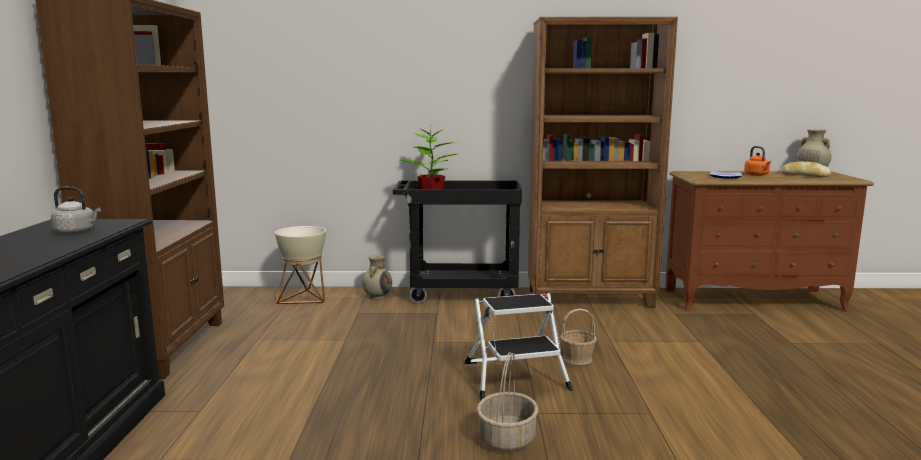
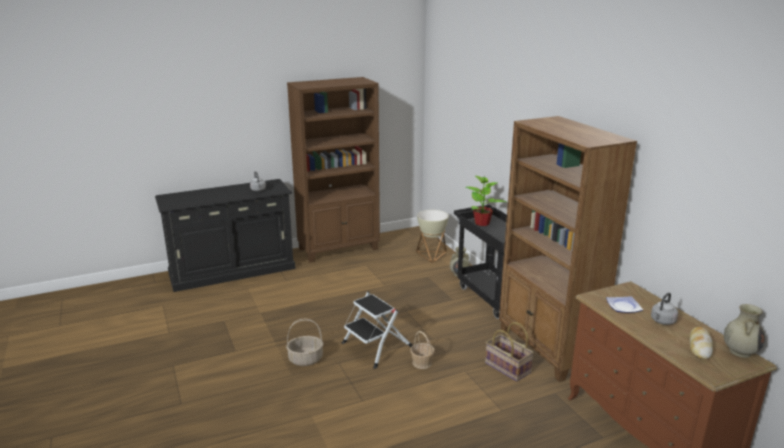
camera: 65 degrees right, 10 degrees up
orange kettle [744,146,771,176] -> grey kettle [651,293,678,325]
none -> basket [485,322,534,382]

